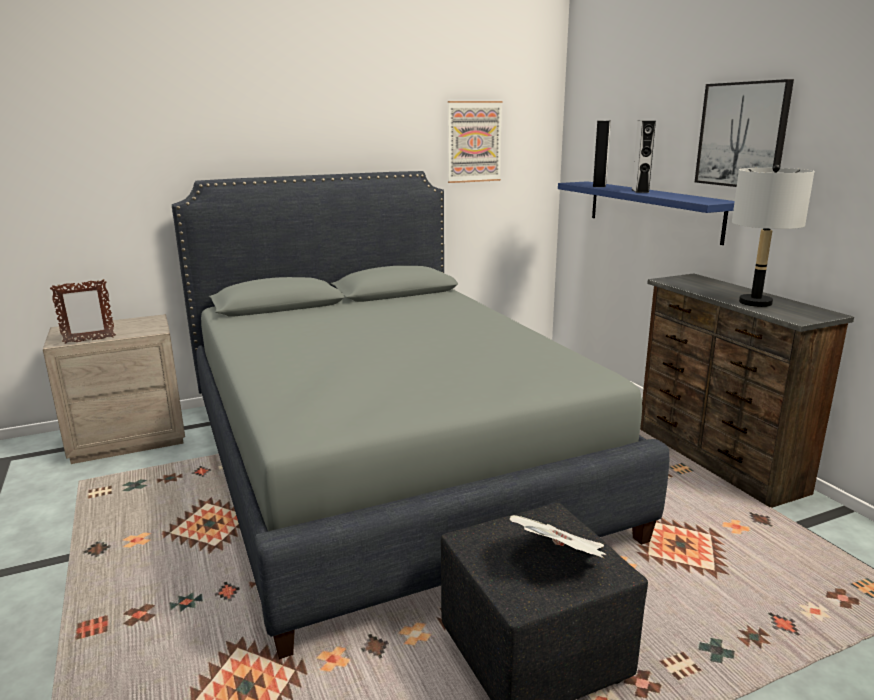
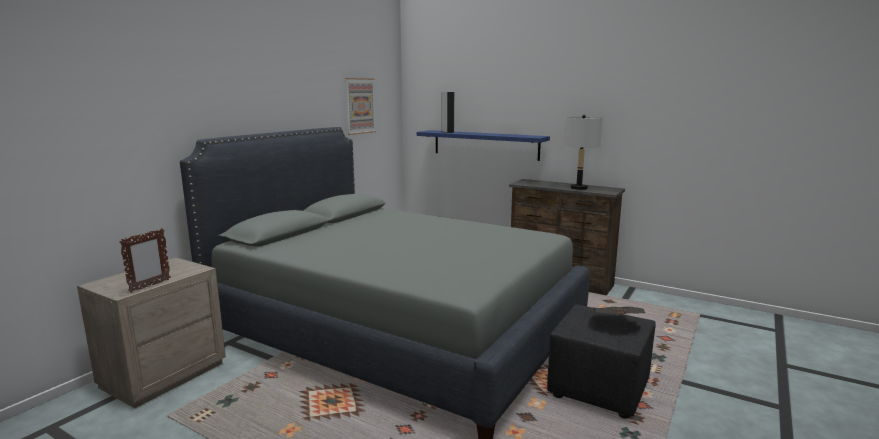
camera: 35 degrees left, 5 degrees down
grey speaker [632,120,656,193] -> none
picture [695,79,794,187] -> none

